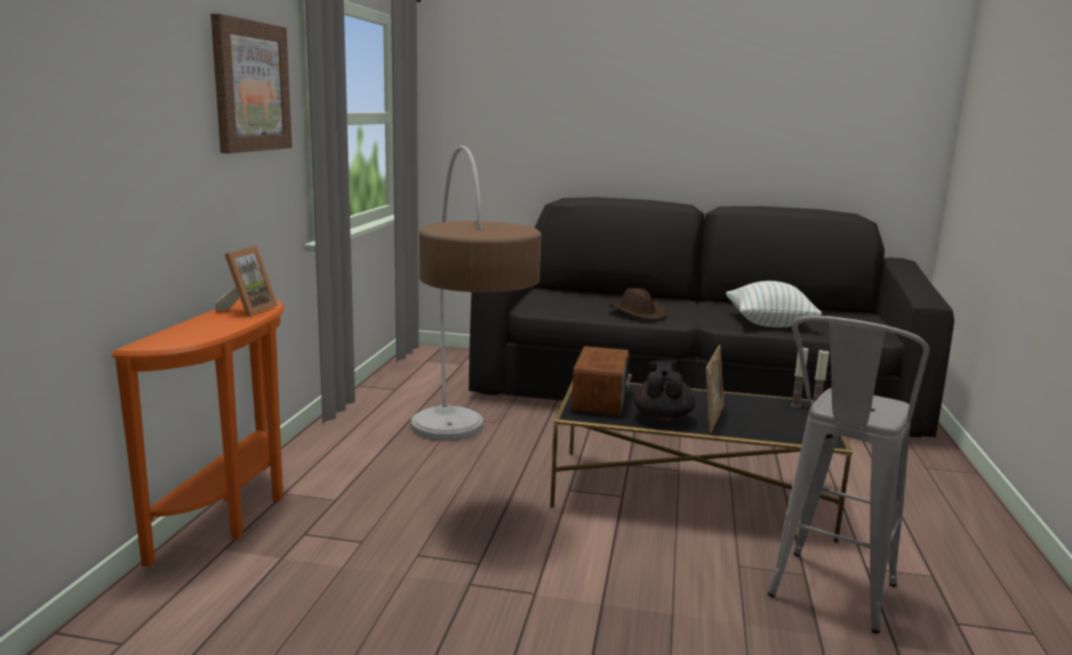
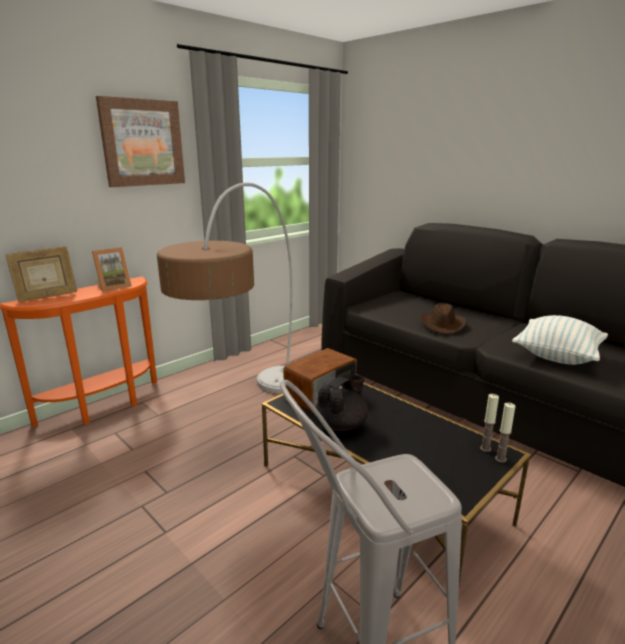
camera: 35 degrees right, 5 degrees up
picture frame [706,345,724,433] -> picture frame moved to [5,246,77,302]

